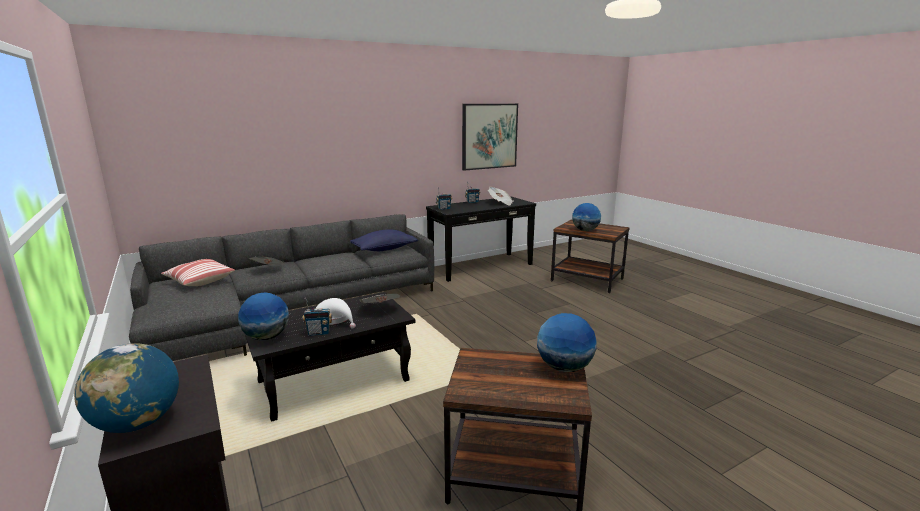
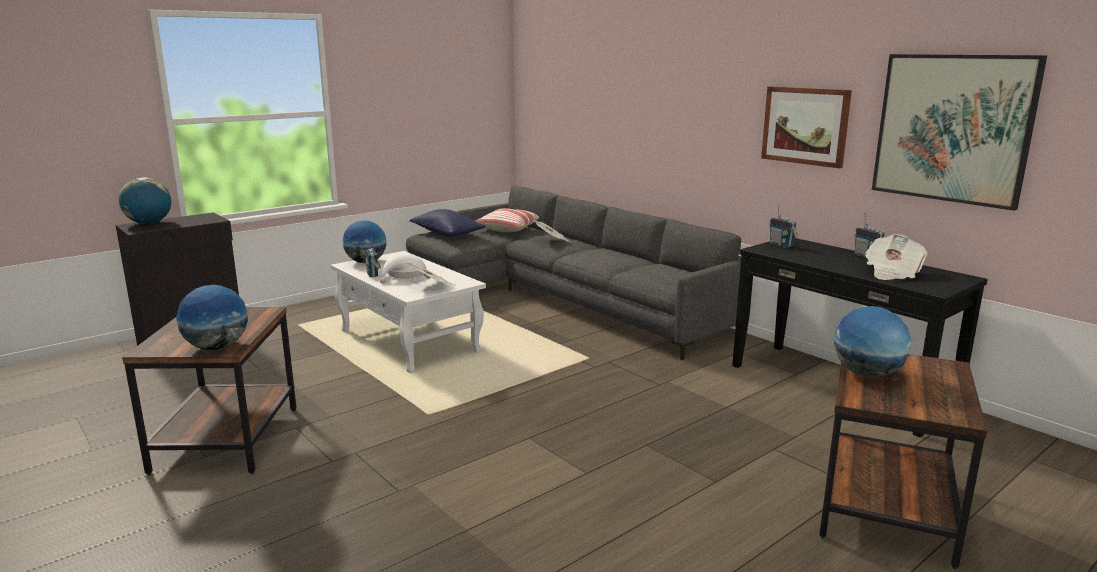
camera: 80 degrees right, 0 degrees up
black coffee table [244,292,415,422] -> white coffee table [330,251,486,373]
blue pillow [350,230,418,251] -> blue pillow moved to [410,209,485,237]
none -> picture [761,87,852,168]

